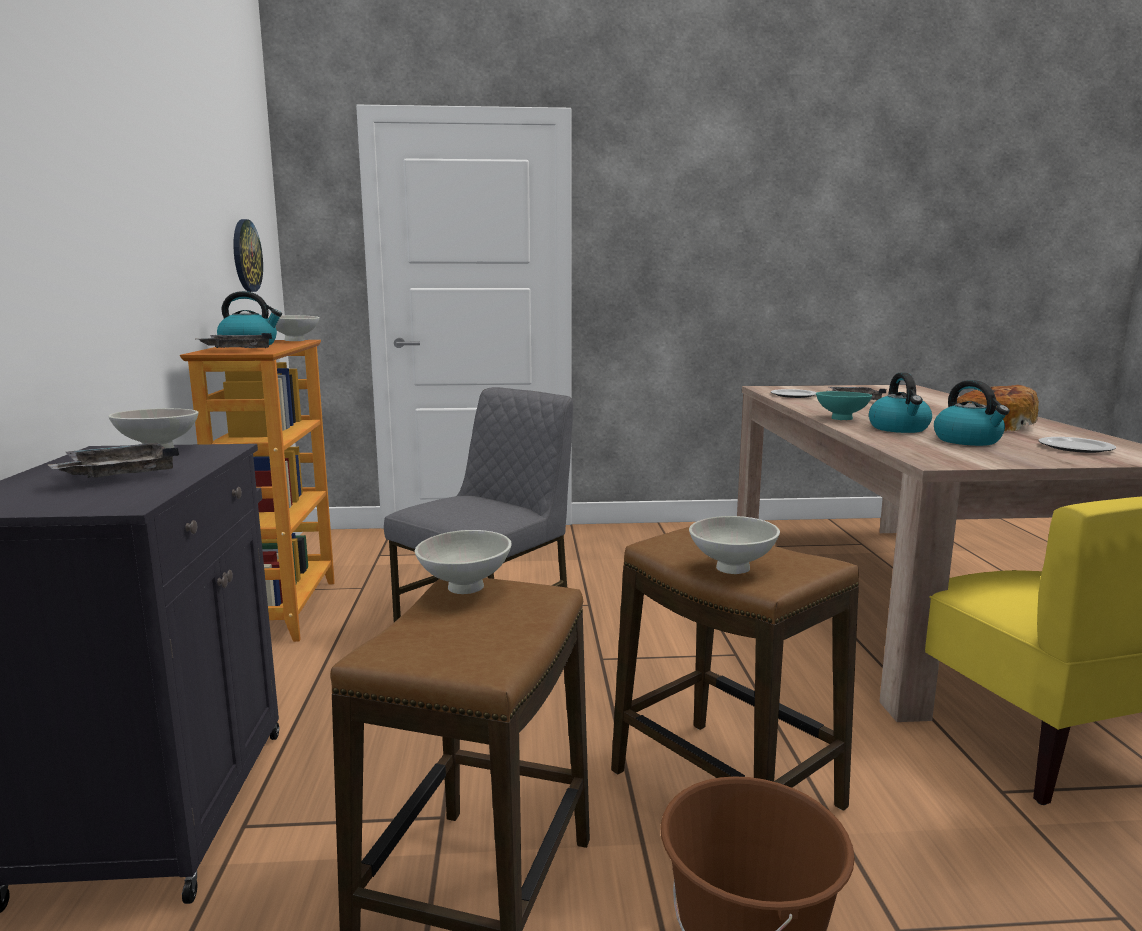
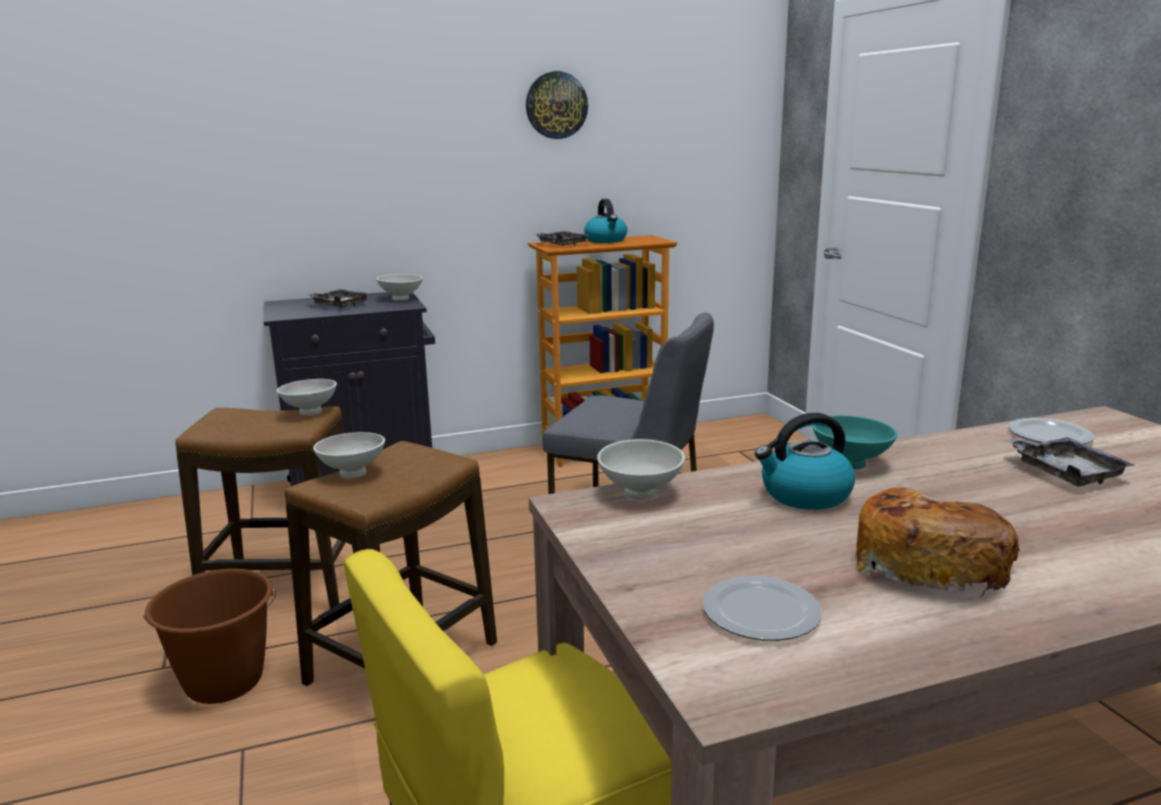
camera: 75 degrees right, 5 degrees up
wall clock [233,219,263,292] -> wall clock moved to [526,71,588,139]
white bowl [268,315,320,341] -> white bowl moved to [597,439,685,500]
kettle [934,380,1010,446] -> none

